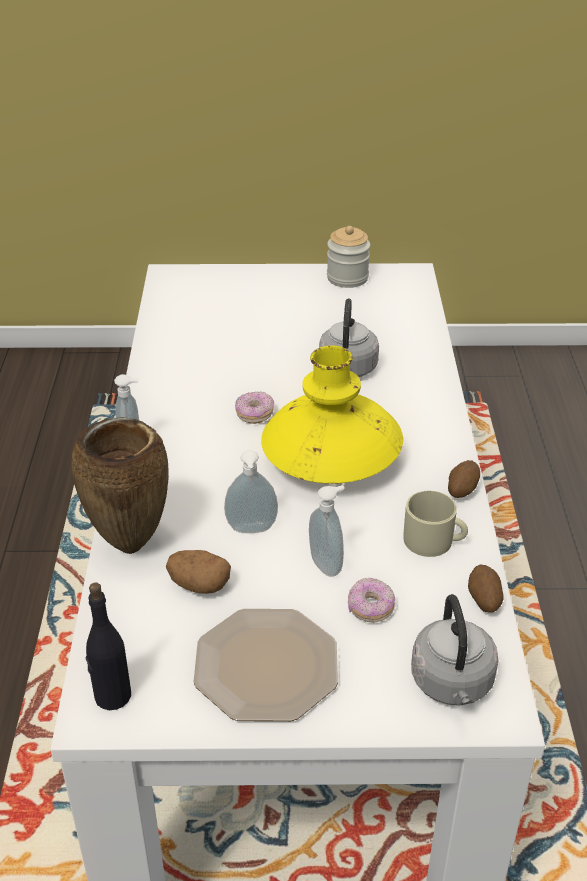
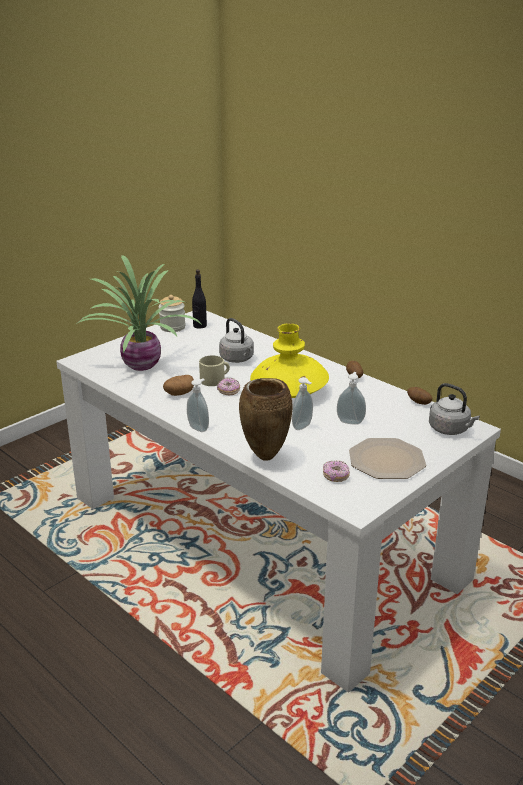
camera: 45 degrees left, 10 degrees down
black bottle [86,583,131,710] -> black bottle moved to [192,270,207,329]
potato [166,550,231,594] -> potato moved to [163,375,194,396]
donut [348,578,395,623] -> donut moved to [323,461,350,482]
beige mug [404,491,468,557] -> beige mug moved to [199,355,230,386]
none -> potted plant [76,255,201,371]

